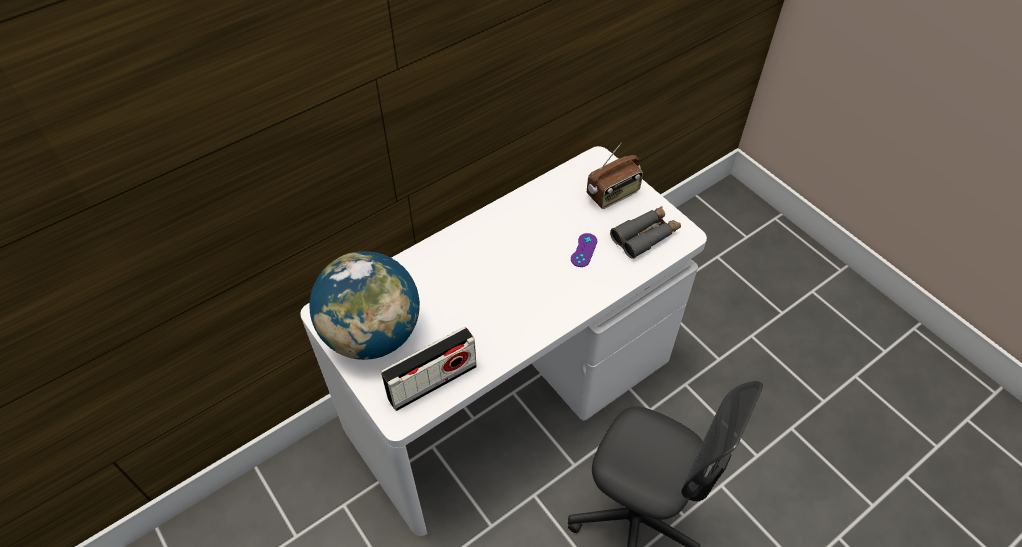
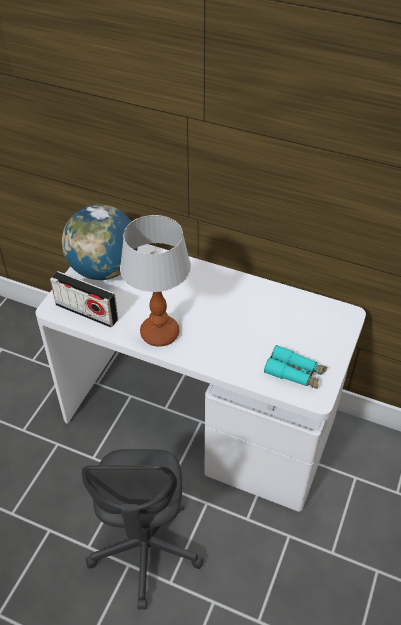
camera: 60 degrees right, 5 degrees down
purple game controller [571,233,597,267] -> none
radio [587,142,643,209] -> none
grey binoculars [610,206,681,259] -> turquoise binoculars [264,345,327,389]
none -> table lamp [120,215,191,347]

